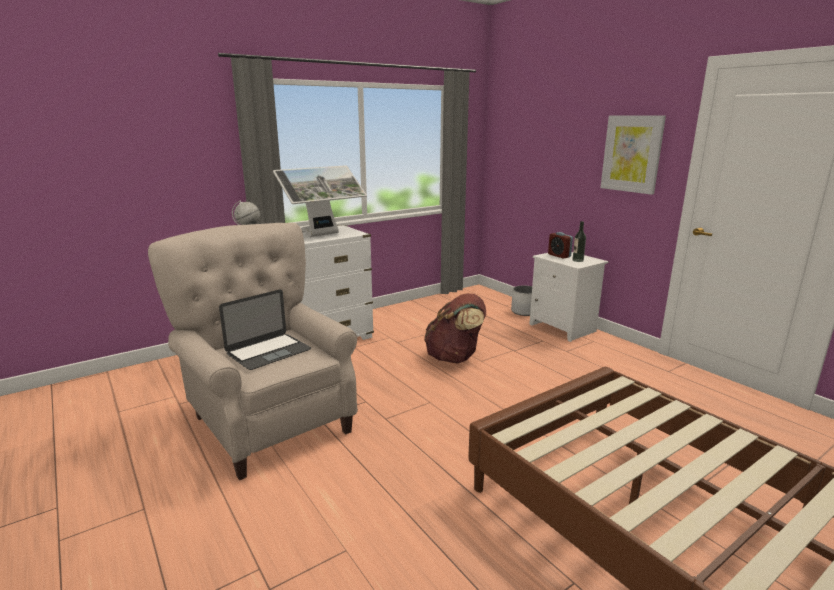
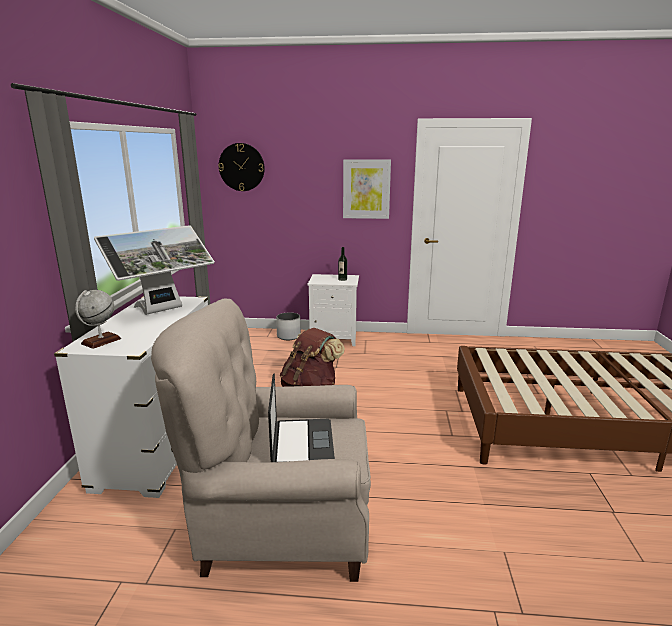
camera: 50 degrees left, 0 degrees up
monitor [273,165,367,237] -> monitor turned 45 degrees clockwise [94,225,215,315]
alarm clock [548,232,573,259] -> none
none -> wall clock [218,143,265,191]

